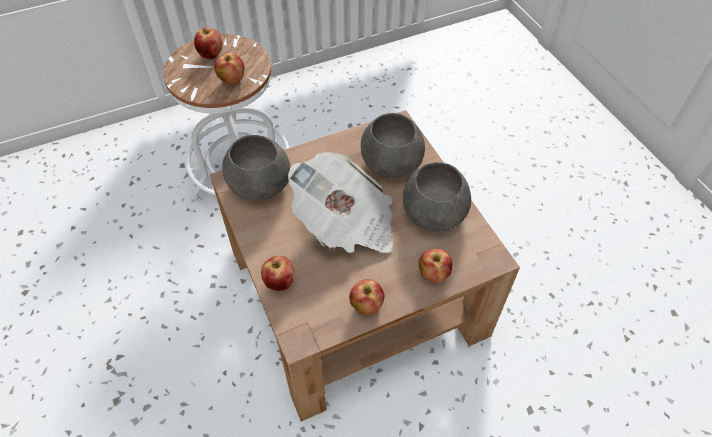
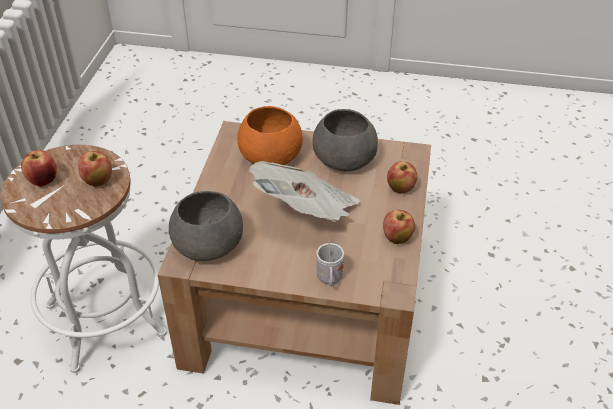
camera: 55 degrees left, 10 degrees down
apple [261,256,294,291] -> white mug [316,235,344,286]
grey bowl [361,113,425,178] -> orange bowl [237,106,303,165]

